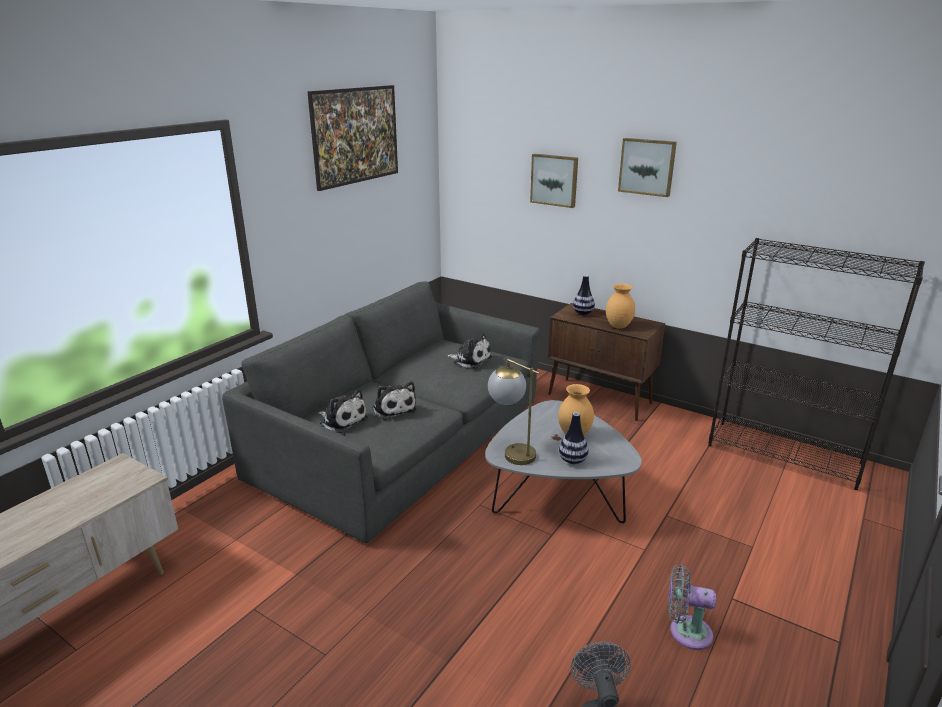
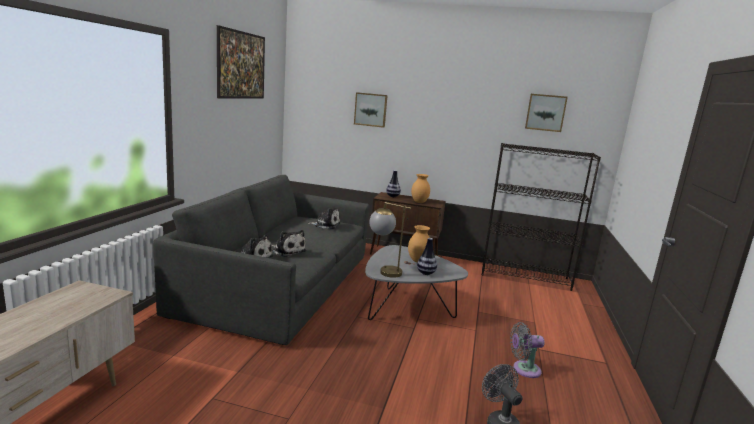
camera: 20 degrees left, 10 degrees down
picture [618,138,677,197] -> picture moved to [525,94,568,132]

